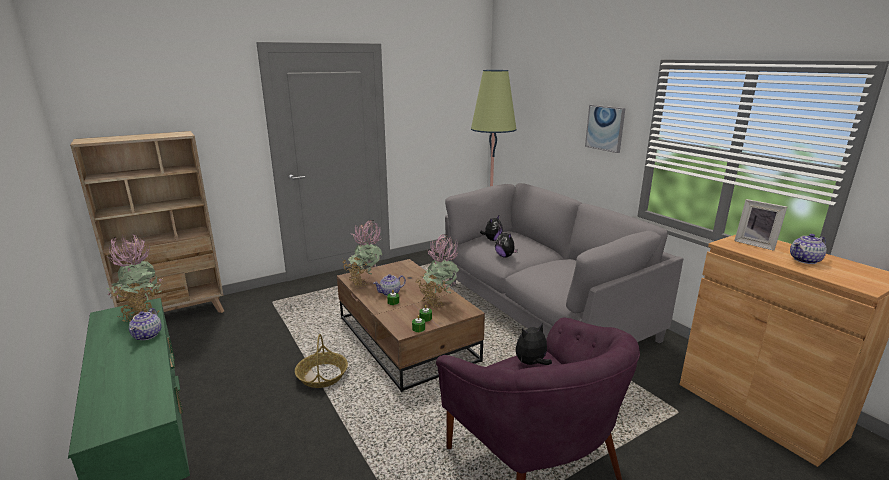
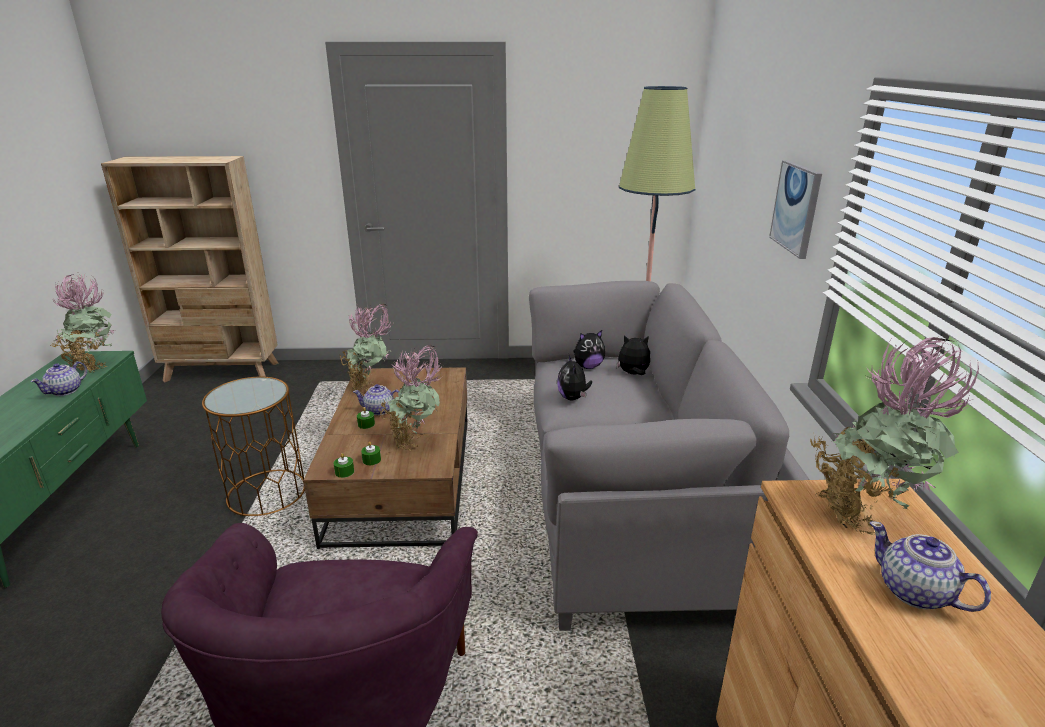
camera: 30 degrees right, 5 degrees up
basket [295,334,348,388] -> brown side table [202,377,305,516]
plush toy [516,323,552,365] -> plush toy moved to [616,335,650,375]
picture frame [734,199,787,251] -> potted plant [810,335,979,535]
teapot [790,234,827,264] -> teapot turned 45 degrees clockwise [870,521,991,612]

